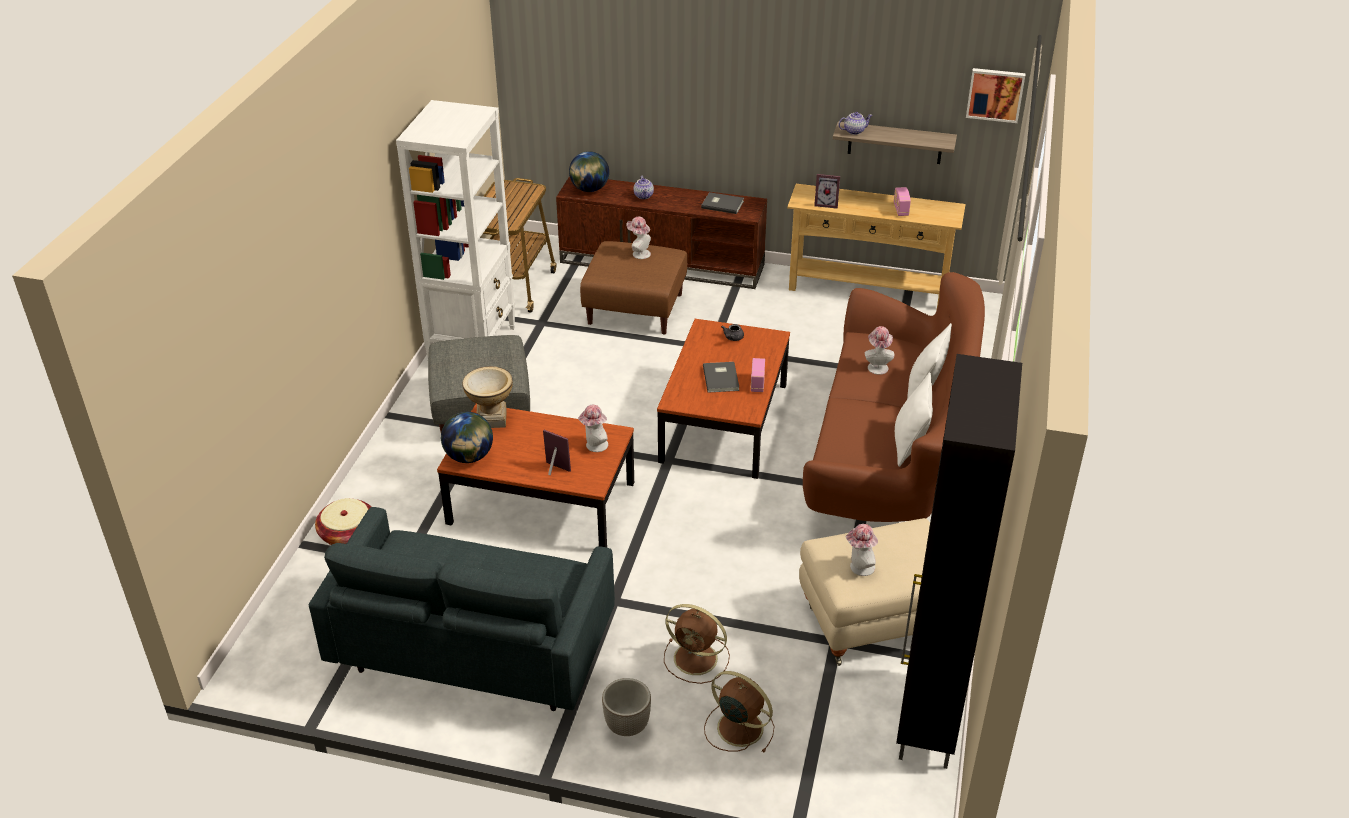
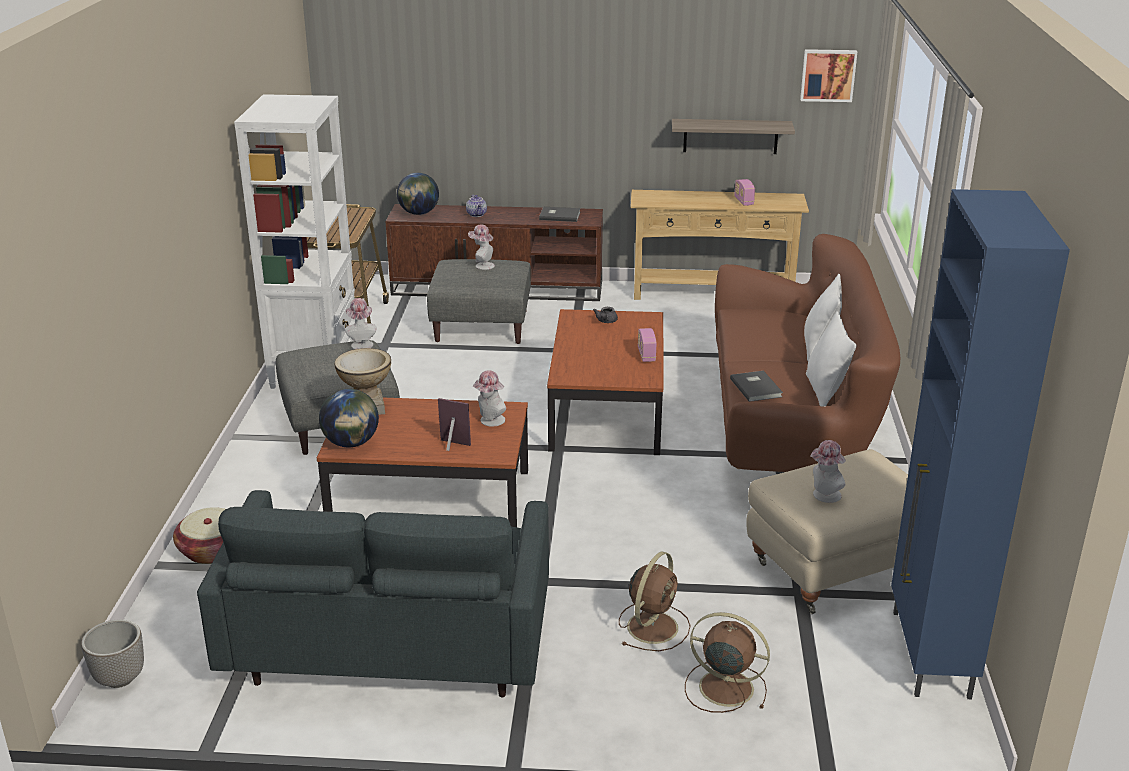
camera: 10 degrees left, 10 degrees down
brown ottoman [580,241,687,334] -> grey ottoman [427,259,531,344]
planter [602,678,651,736] -> planter moved to [81,620,144,688]
brown fan [664,604,730,684] -> brown fan turned 75 degrees counterclockwise [619,552,691,651]
grey book [703,362,739,393] -> grey book moved to [730,371,783,402]
picture frame [814,174,840,209] -> none
teapot [838,112,873,135] -> none
hat [865,326,894,375] -> hat moved to [345,298,377,349]
black cabinet [896,354,1022,769] -> blue cabinet [891,189,1070,699]

